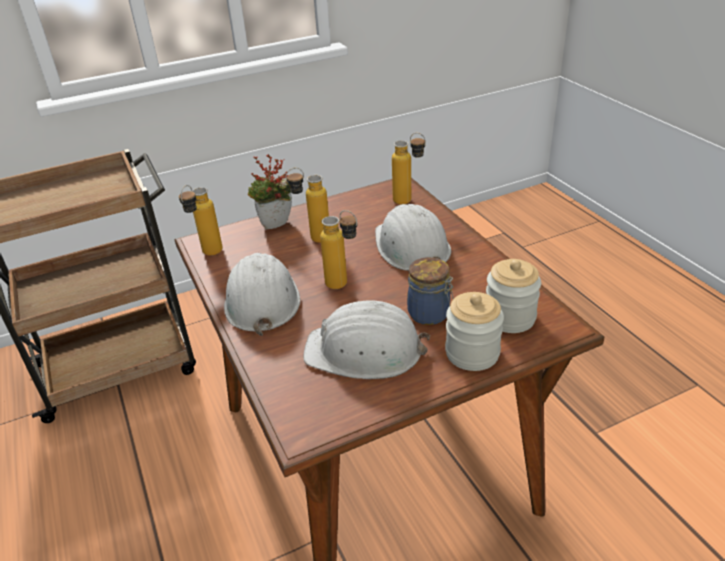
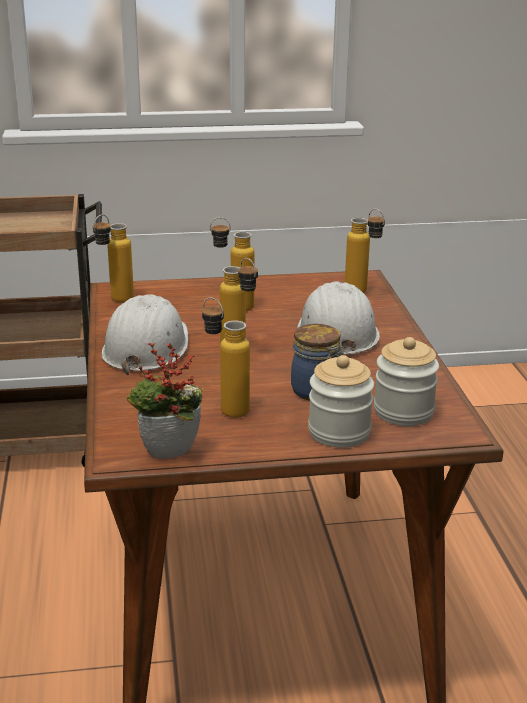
camera: 15 degrees right, 10 degrees down
potted plant [248,154,292,229] -> potted plant moved to [127,342,203,459]
white hard hat [303,300,430,379] -> bottle [202,297,250,418]

